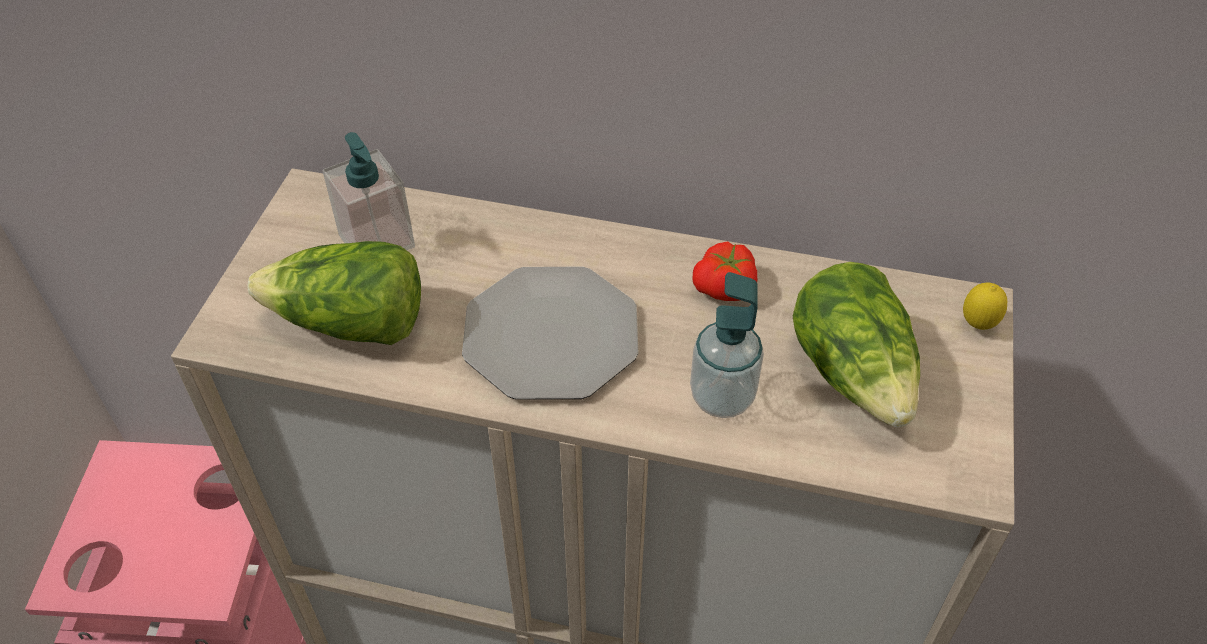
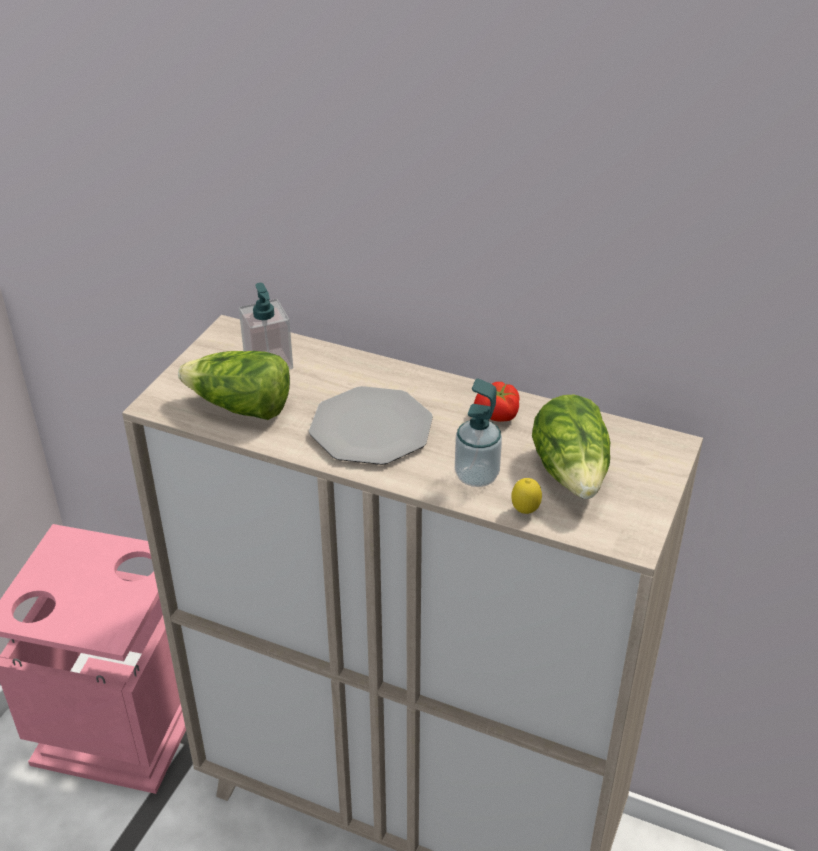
camera: 10 degrees right, 10 degrees down
lemon [963,282,1007,330] -> lemon moved to [511,478,542,514]

